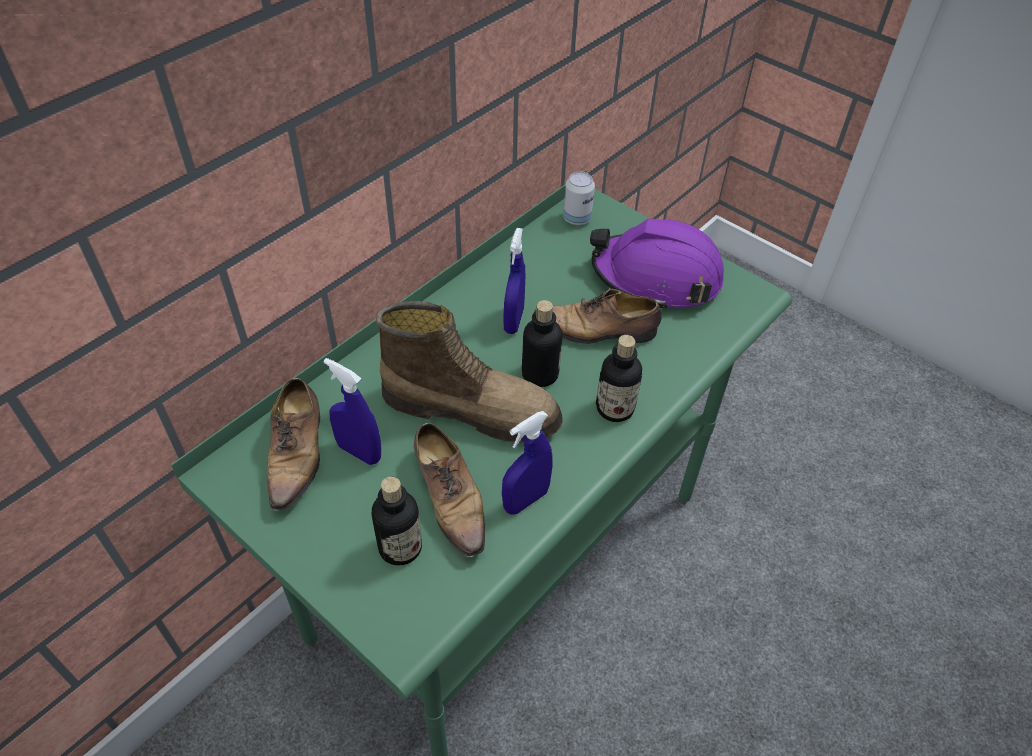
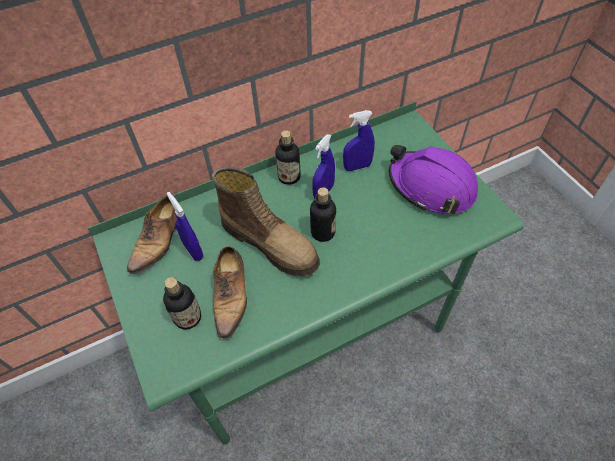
camera: 25 degrees right, 5 degrees up
blue spray bottle [502,411,553,515] -> blue spray bottle moved to [343,110,375,171]
shoe [535,289,662,344] -> none
can [563,172,595,225] -> none
bottle [596,335,643,422] -> bottle moved to [275,130,301,185]

